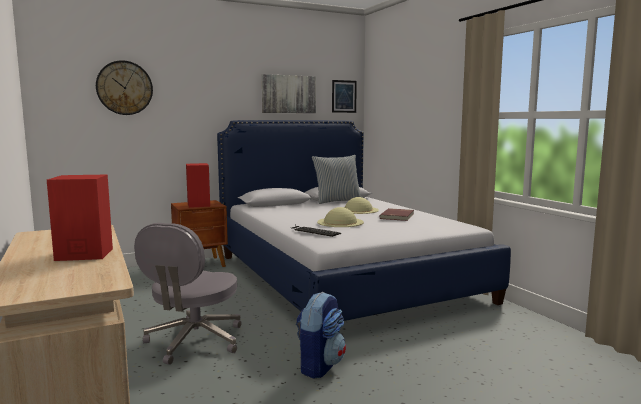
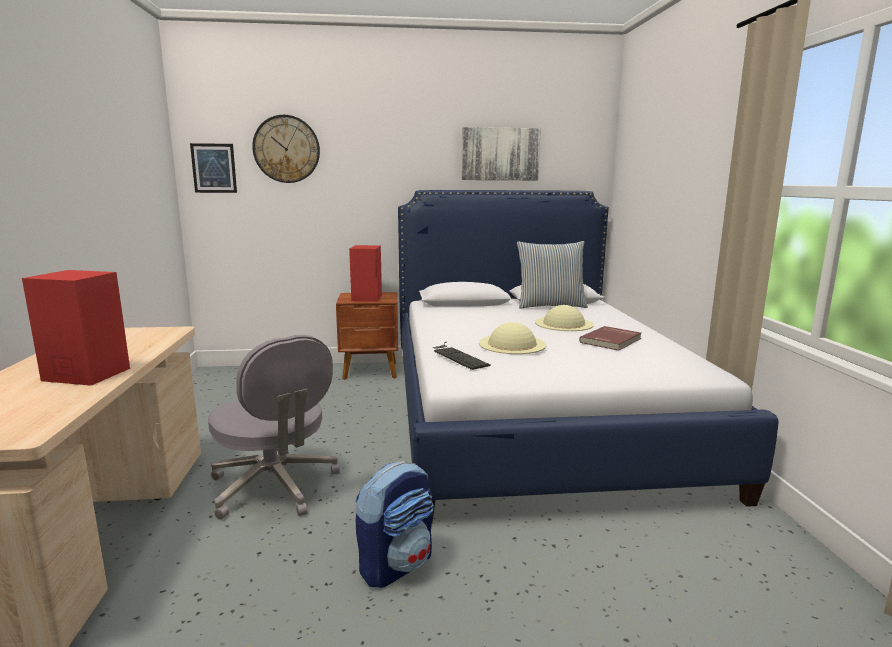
camera: 20 degrees right, 5 degrees up
grey office chair [134,223,242,365] -> grey office chair turned 75 degrees counterclockwise [208,335,340,520]
picture [332,80,357,113] -> picture moved to [190,143,237,193]

